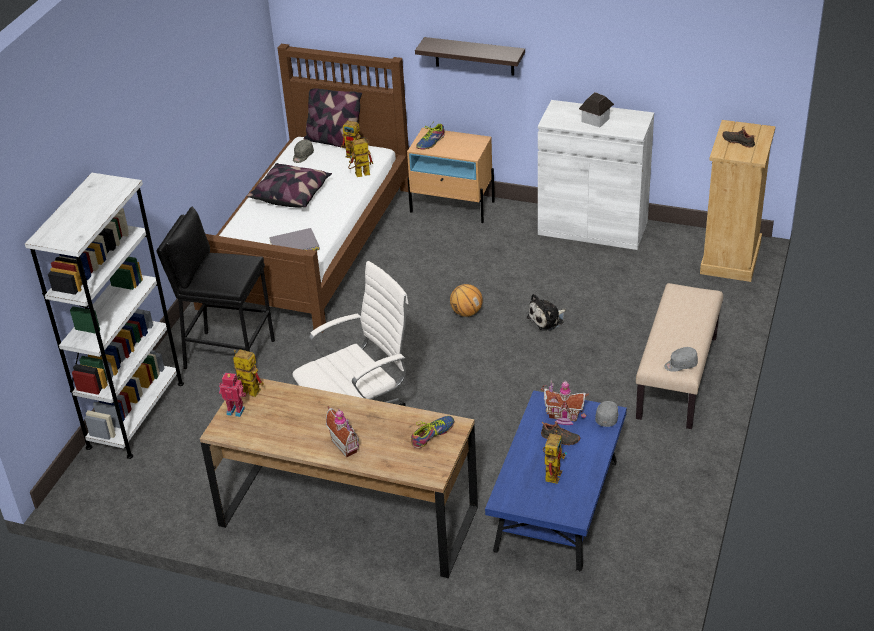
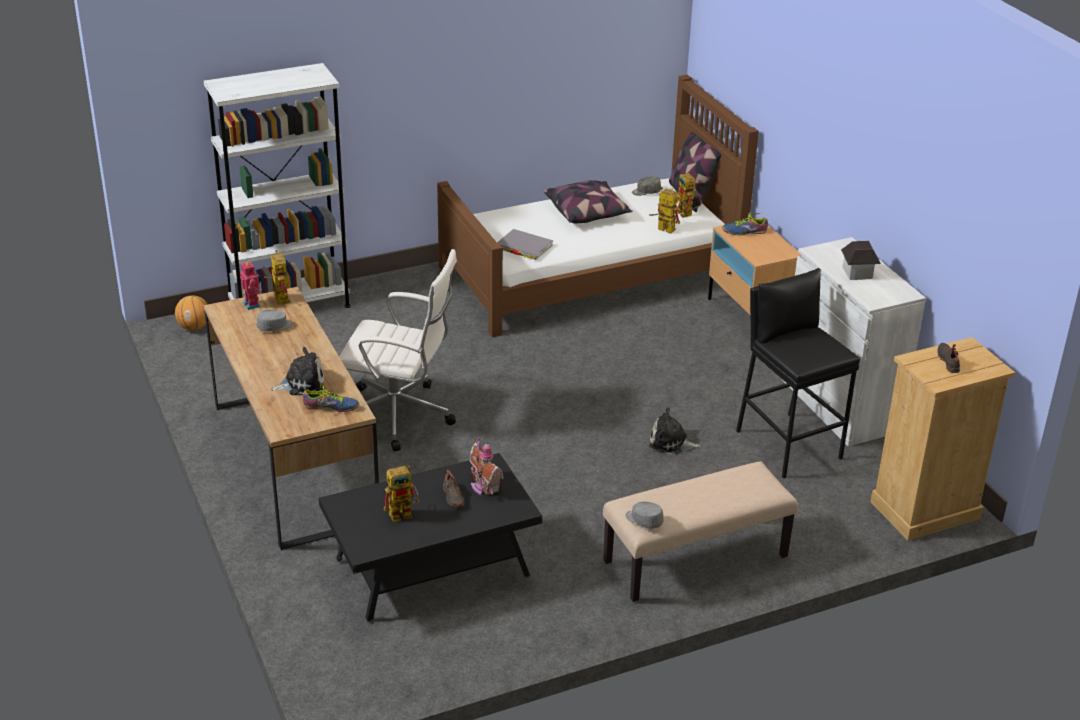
camera: 45 degrees right, 5 degrees down
black stool [156,207,275,369] -> black stool moved to [736,268,860,479]
toy house [326,406,359,458] -> none
shelf [415,37,525,76] -> none
basketball [450,284,483,317] -> basketball moved to [175,295,208,330]
blue coffee table [485,390,627,571] -> black coffee table [319,453,542,622]
grey cap [595,401,618,427] -> grey cap moved to [257,310,293,332]
none -> plush toy [271,347,325,395]

